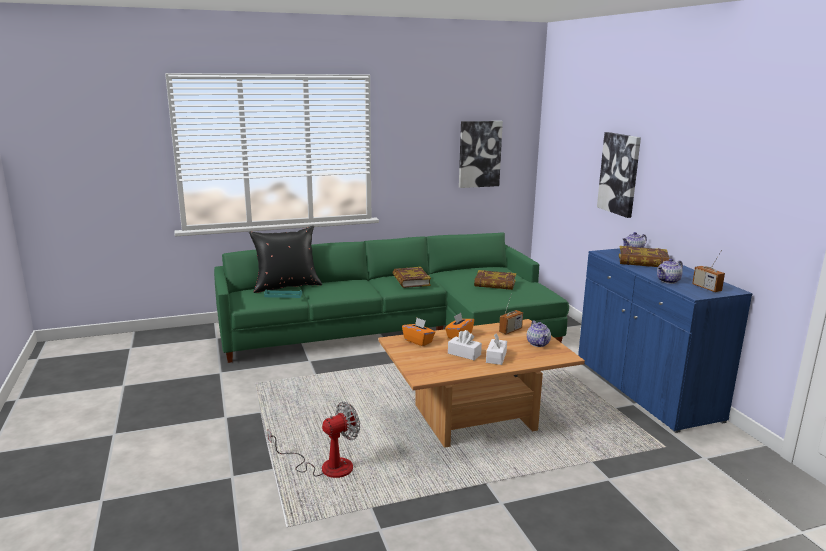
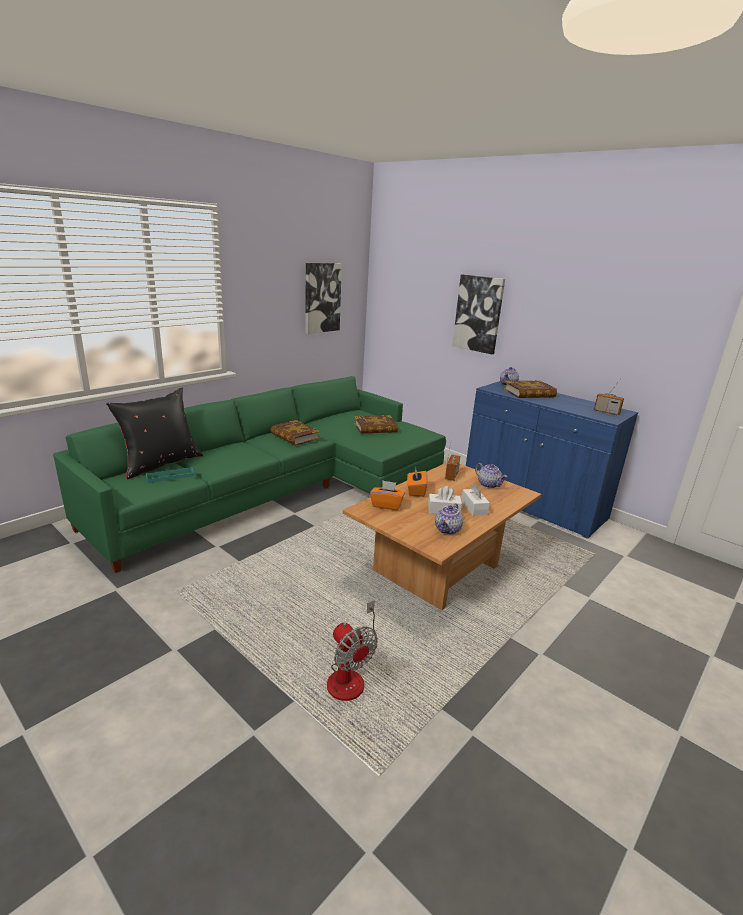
camera: 30 degrees left, 5 degrees up
fan [267,402,360,478] -> fan turned 120 degrees clockwise [327,600,378,701]
teapot [657,259,683,284] -> teapot moved to [435,503,463,535]

